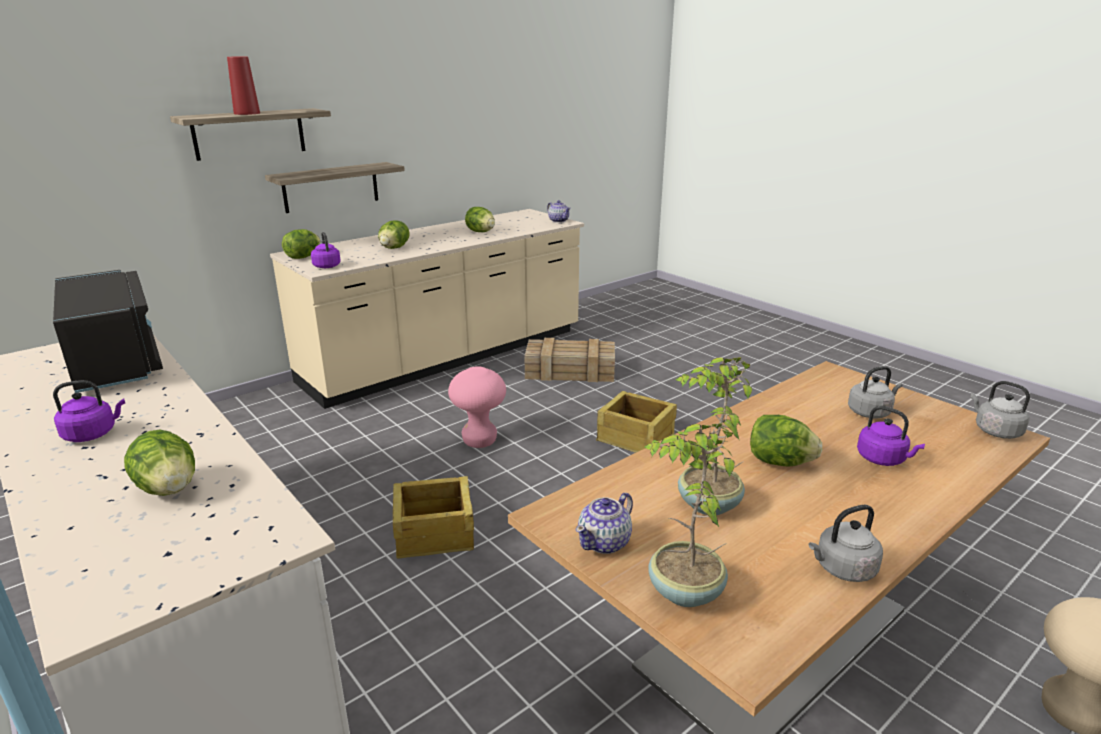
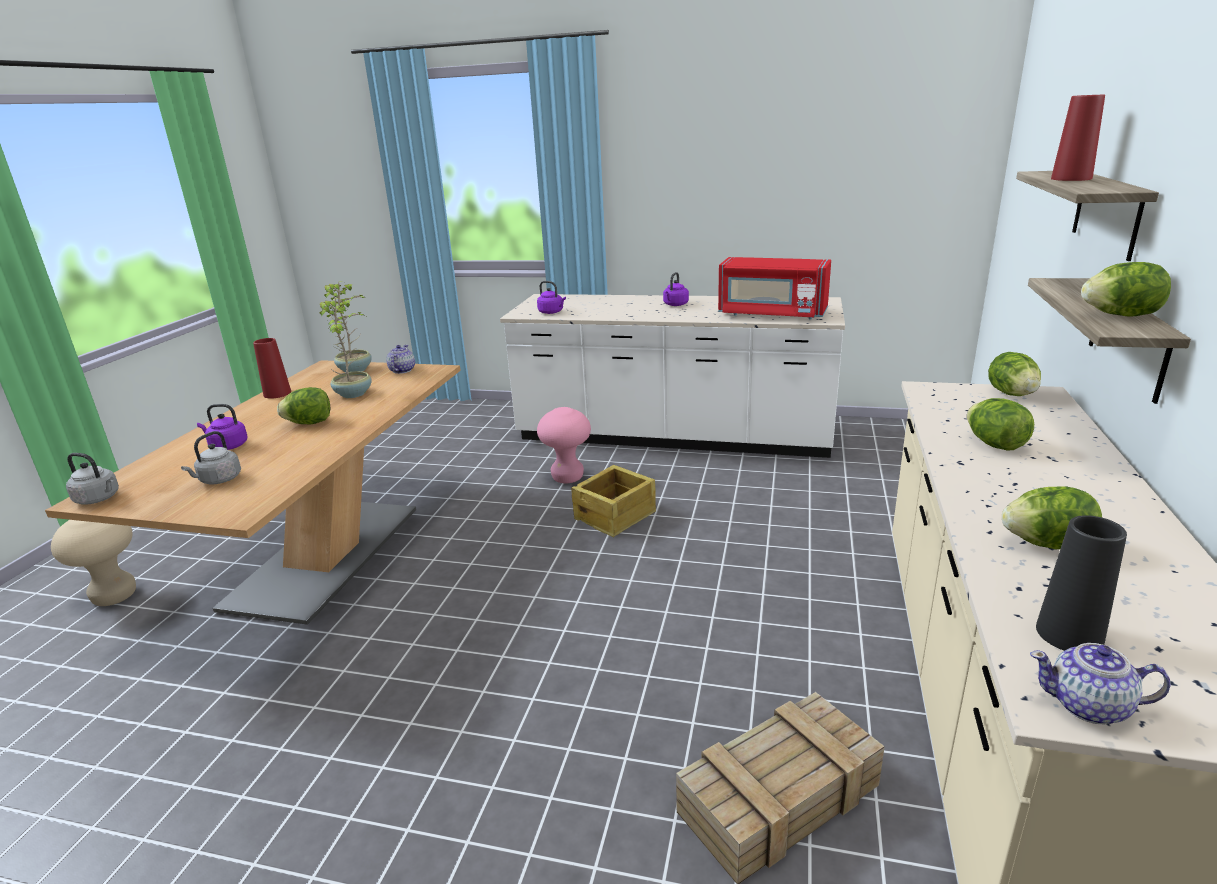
camera: 145 degrees right, 0 degrees up
black microwave [53,270,163,393] -> red microwave [718,257,831,320]
lettuce [124,430,195,496] -> lettuce moved to [1081,262,1171,317]
purple kettle [311,232,341,268] -> purple kettle moved to [537,281,566,314]
pink stool [448,366,506,448] -> pink stool moved to [537,407,591,483]
crate [596,391,677,453] -> none
grey kettle [809,505,883,582] -> red vase [253,338,291,399]
none -> black vase [1036,515,1127,651]

